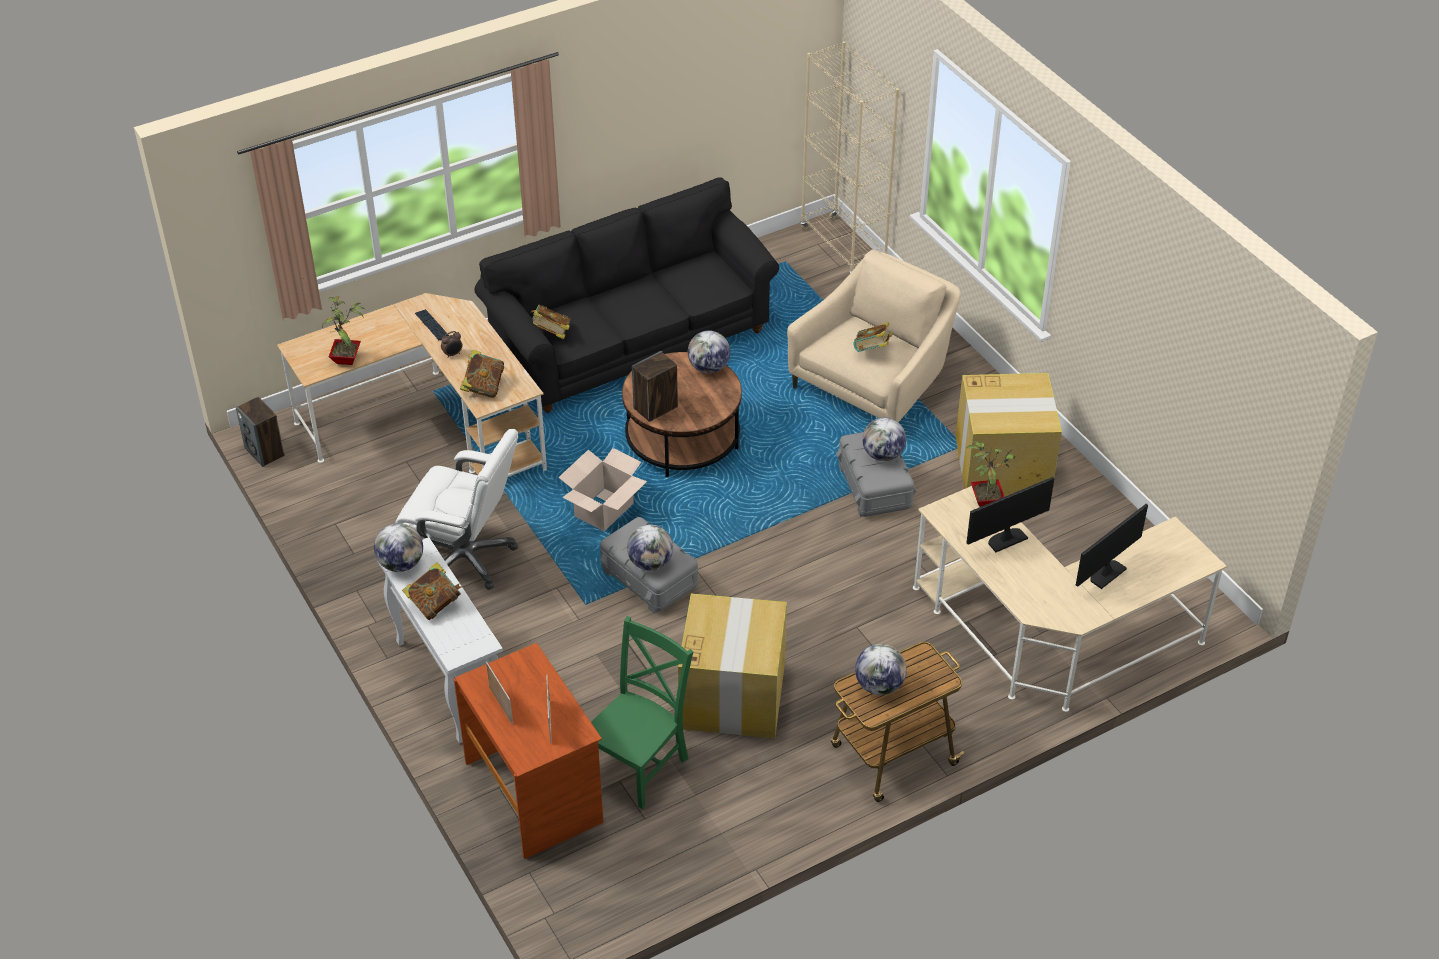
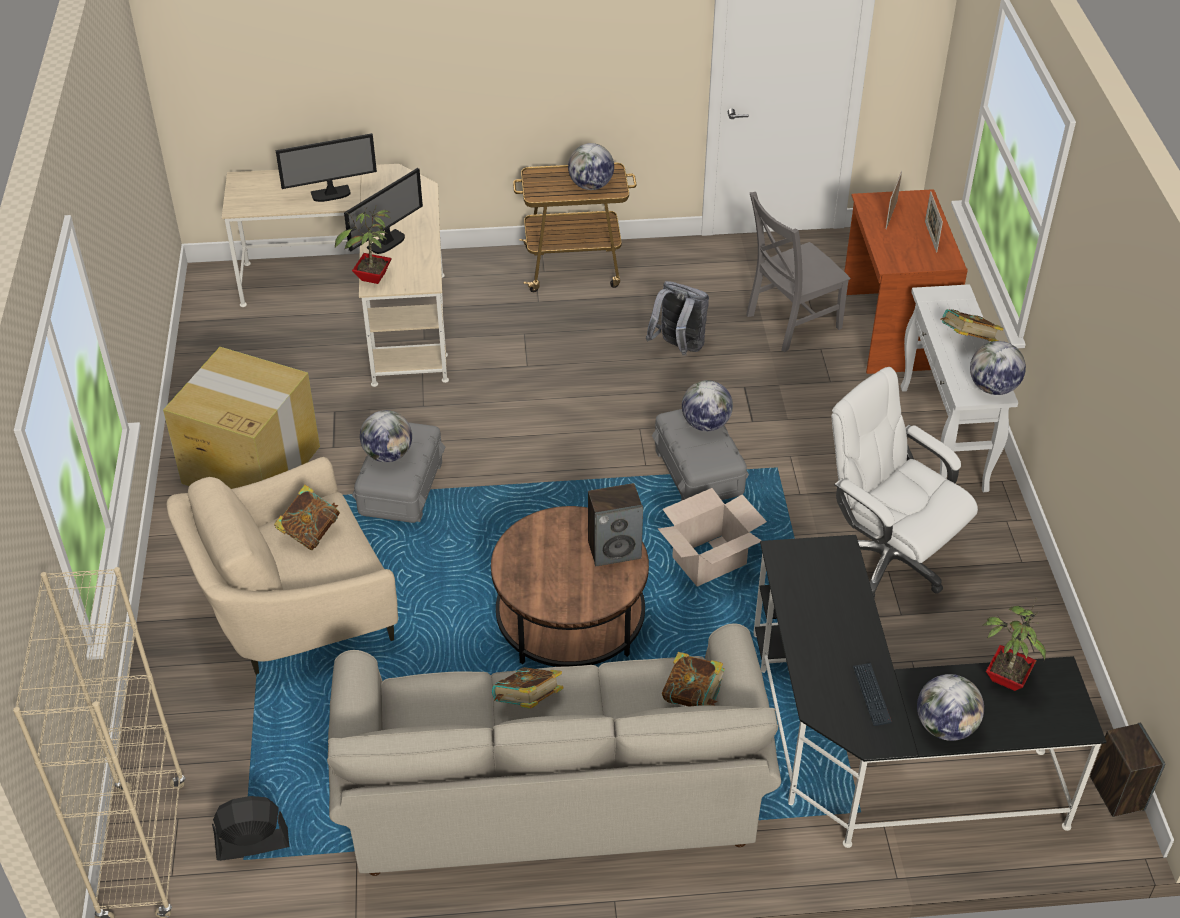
camera: 155 degrees left, 0 degrees up
beige desk [277,293,547,477] -> black desk [754,535,1107,848]
alarm clock [441,331,462,358] -> none
book [460,350,504,398] -> book moved to [492,667,564,709]
black sofa [474,177,779,413] -> beige sofa [327,623,781,876]
green chair [591,616,693,809] -> grey chair [746,192,850,352]
cardboard box [678,594,787,738] -> grey backpack [646,281,709,356]
globe [688,330,730,373] -> globe moved to [917,674,984,741]
monitor [966,477,1054,552] -> monitor turned 45 degrees counterclockwise [344,168,423,254]
none -> black fan [212,796,289,861]

